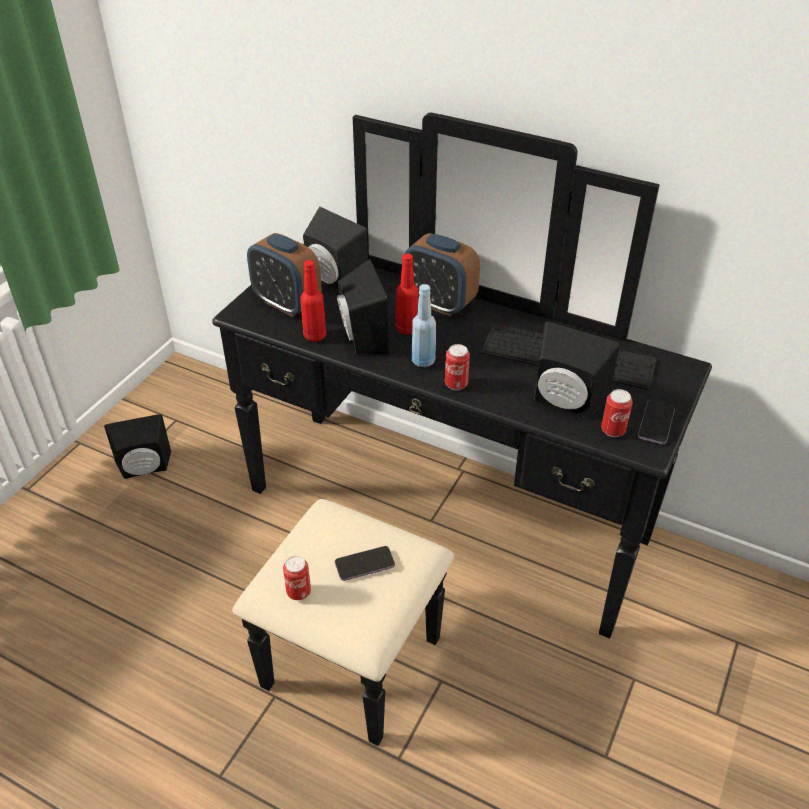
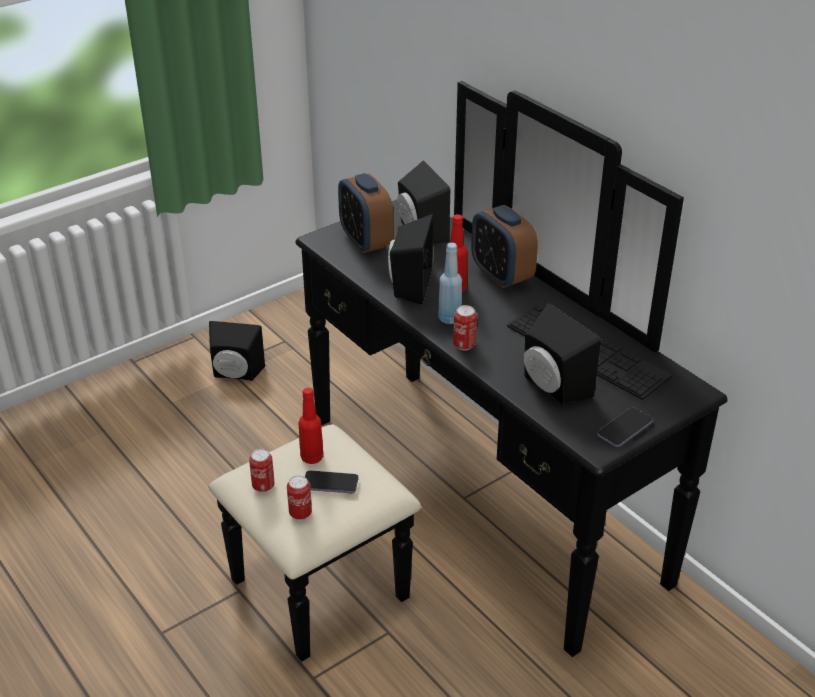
camera: 25 degrees right, 5 degrees down
red bottle [300,260,326,342] -> red bottle moved to [298,388,324,464]
can [601,389,633,437] -> can moved to [287,475,312,520]

